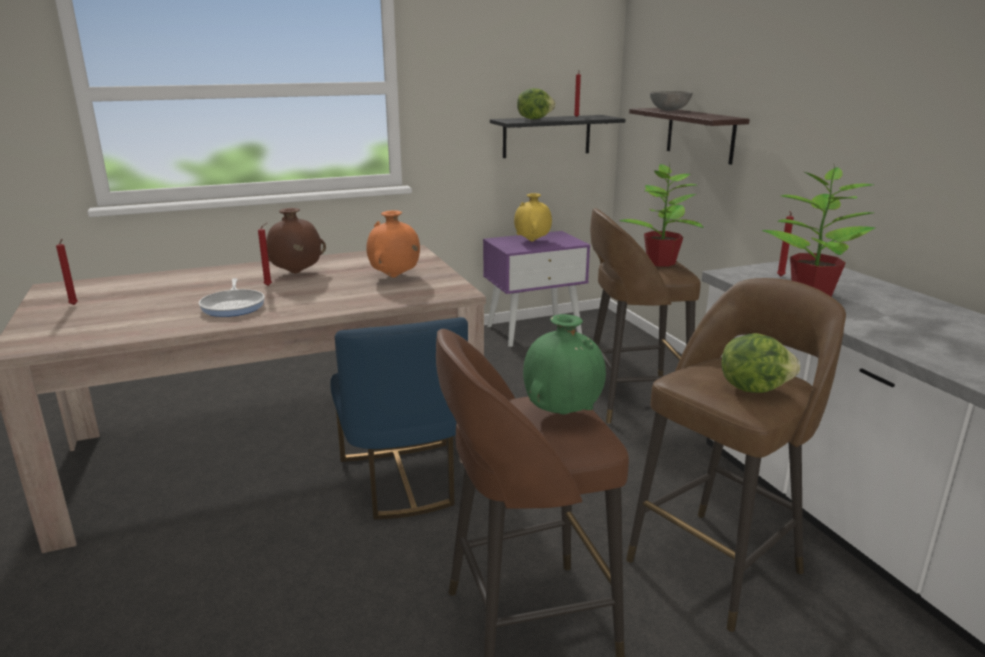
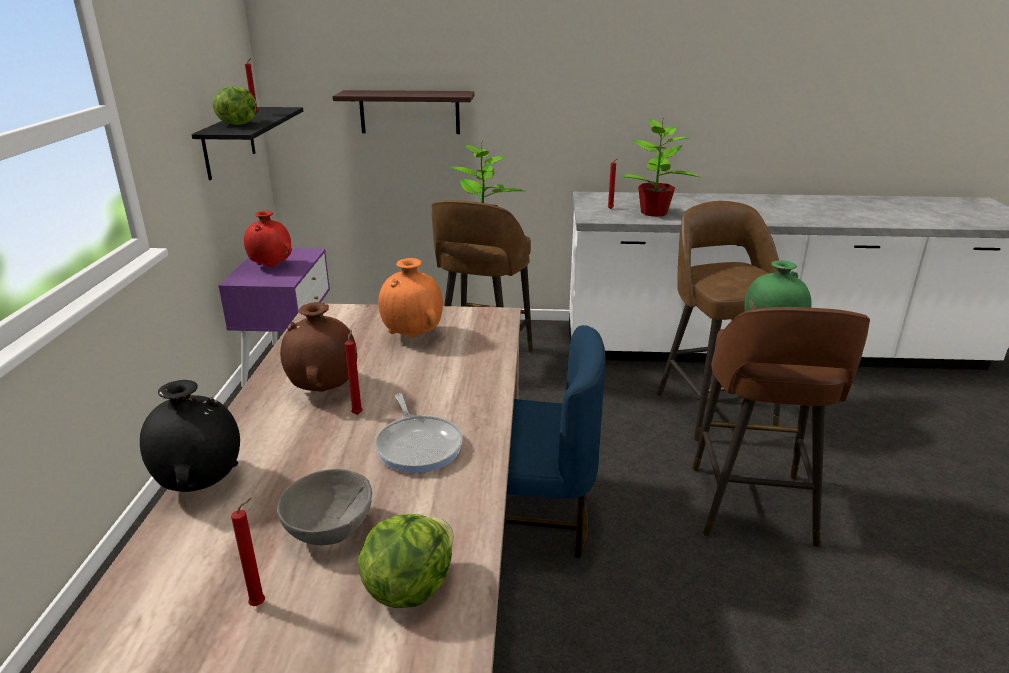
camera: 65 degrees left, 5 degrees up
frying pan [199,278,265,317] -> frying pan turned 60 degrees clockwise [374,393,463,473]
yellow vase [514,193,552,241] -> red vase [244,211,292,267]
grey bowl [650,91,693,111] -> grey bowl moved to [277,469,372,545]
lettuce [721,333,800,393] -> lettuce moved to [358,514,453,608]
none -> black vase [140,380,240,492]

